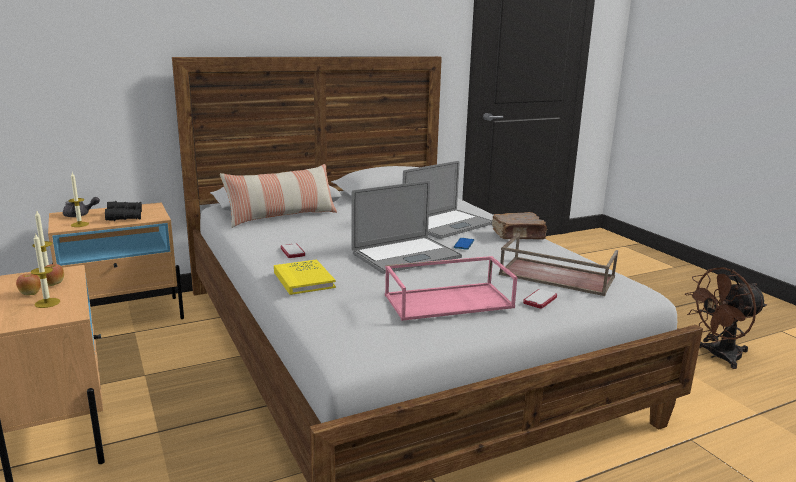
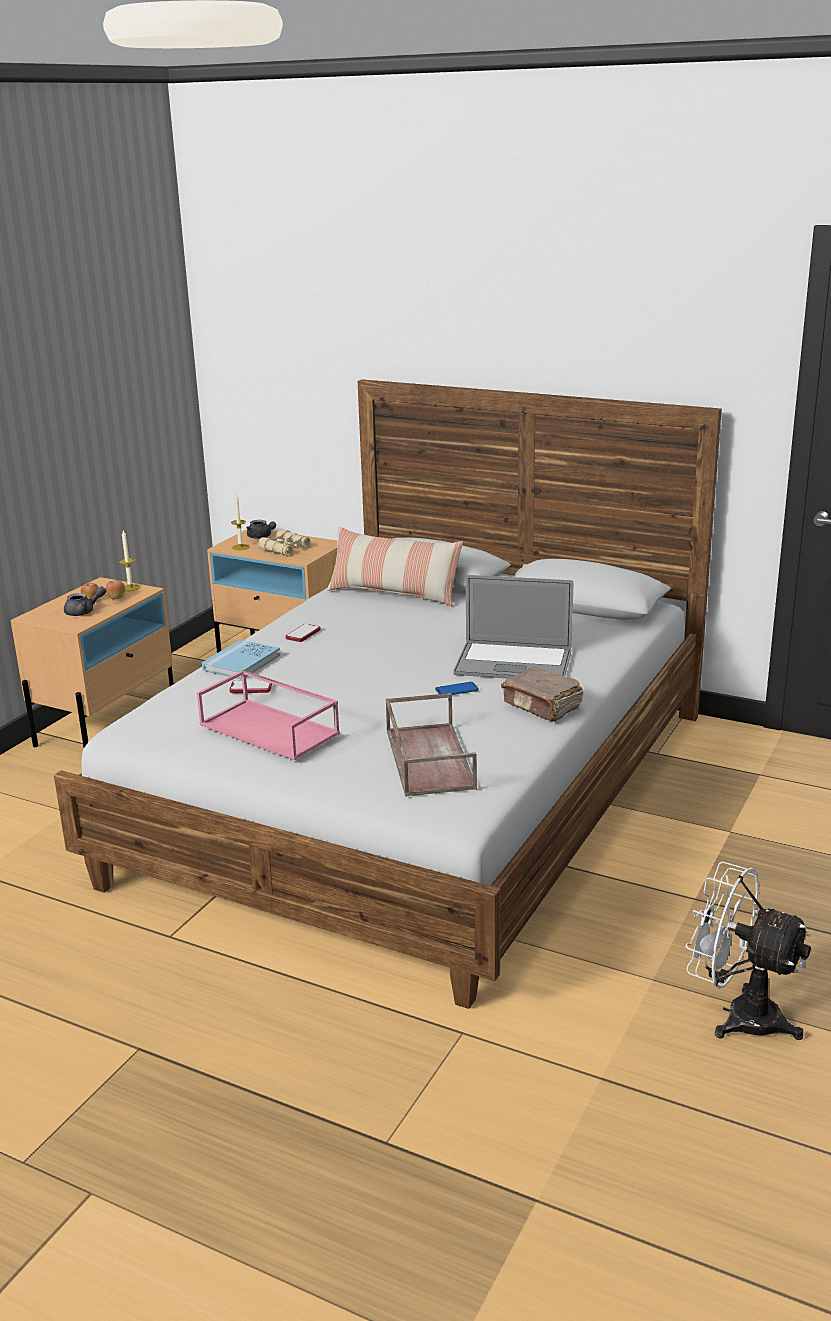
camera: 55 degrees right, 5 degrees up
candle [31,233,60,308] -> grey teapot [64,586,106,616]
black binoculars [105,201,142,221] -> beige binoculars [258,529,310,556]
yellow book [274,259,336,295] -> blue book [202,640,280,680]
laptop [351,181,462,274] -> none
phone [523,289,557,309] -> phone moved to [229,680,272,693]
brown fan [685,267,767,369] -> white fan [685,861,811,1040]

